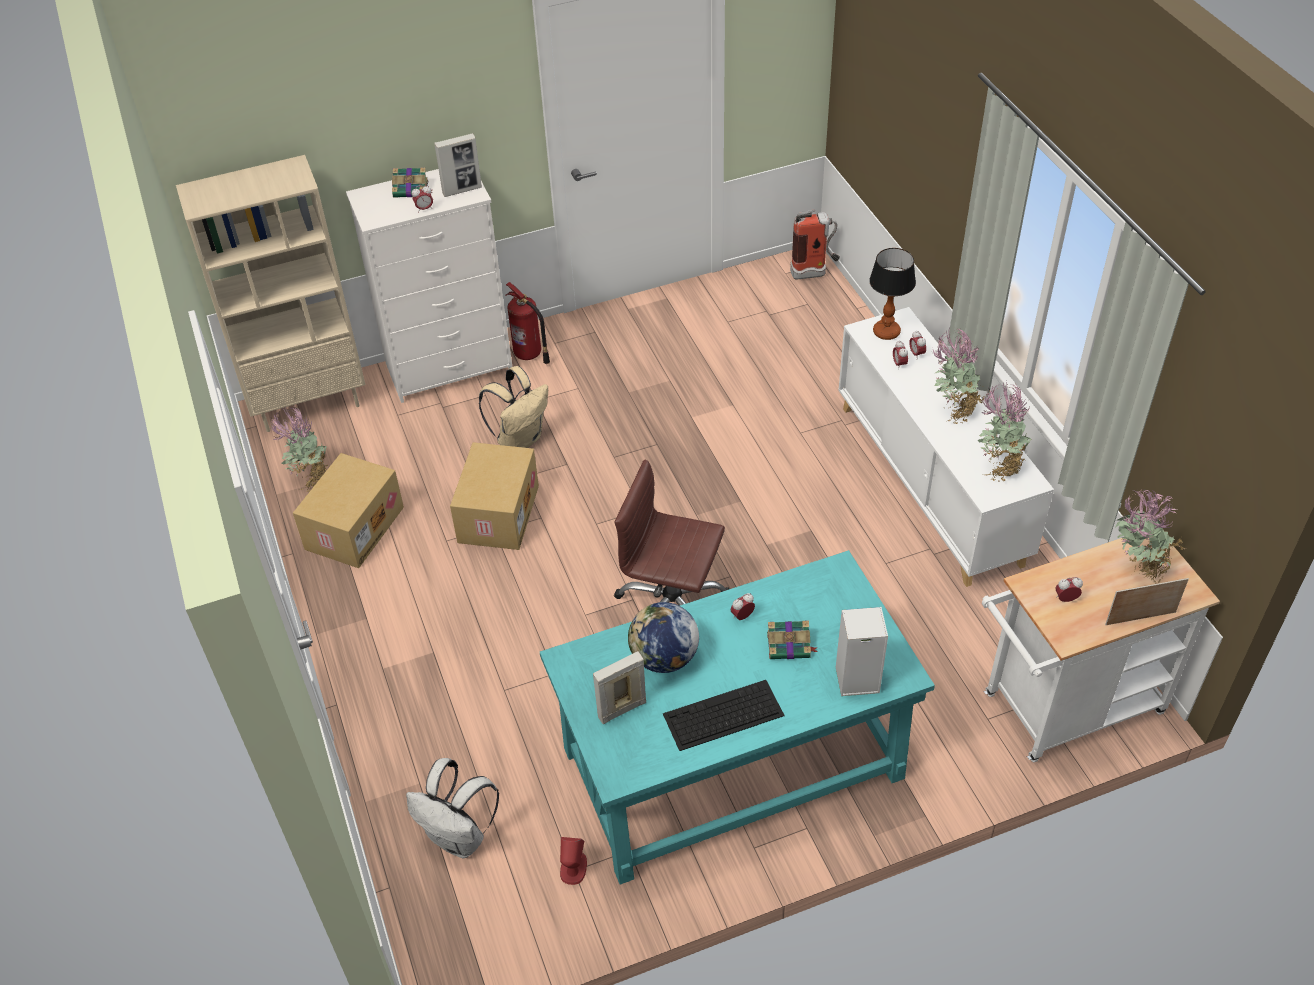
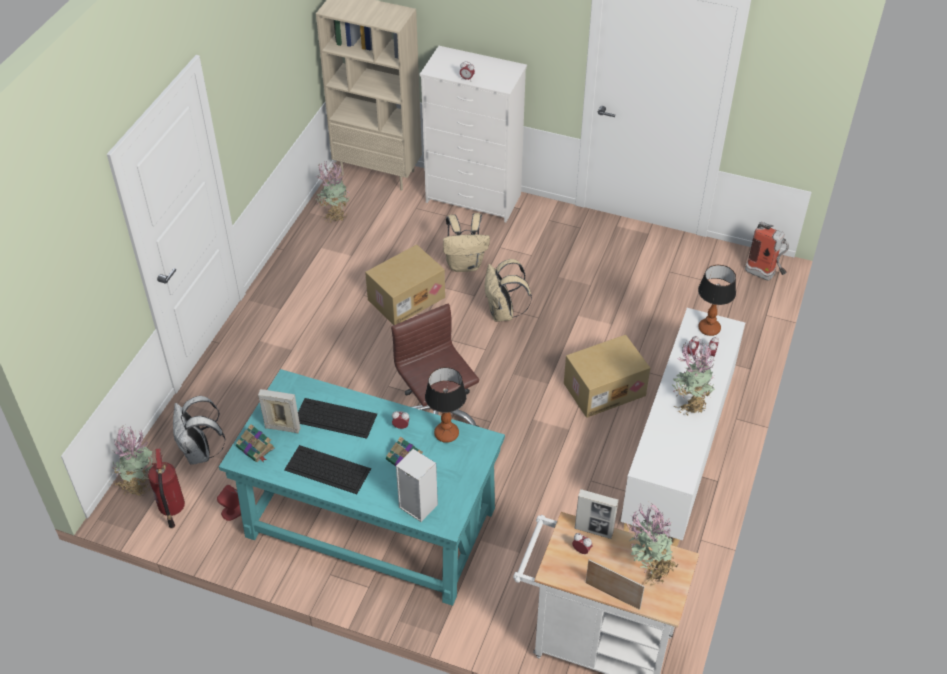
camera: 40 degrees right, 0 degrees up
cardboard box [293,453,404,568] -> cardboard box moved to [564,335,650,418]
book [392,167,433,198] -> book moved to [236,424,275,462]
picture frame [434,133,482,197] -> picture frame moved to [575,489,619,539]
fire extinguisher [505,282,550,364] -> fire extinguisher moved to [148,448,185,528]
globe [628,602,699,673] -> keyboard [298,398,377,439]
potted plant [978,381,1032,482] -> potted plant moved to [113,426,153,496]
none -> table lamp [425,367,467,443]
none -> beige backpack [485,259,532,322]

